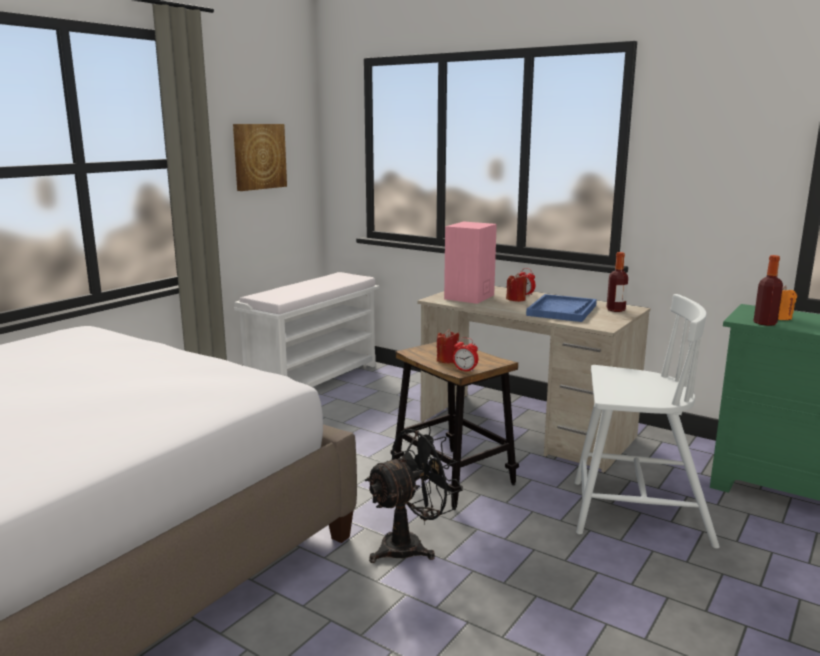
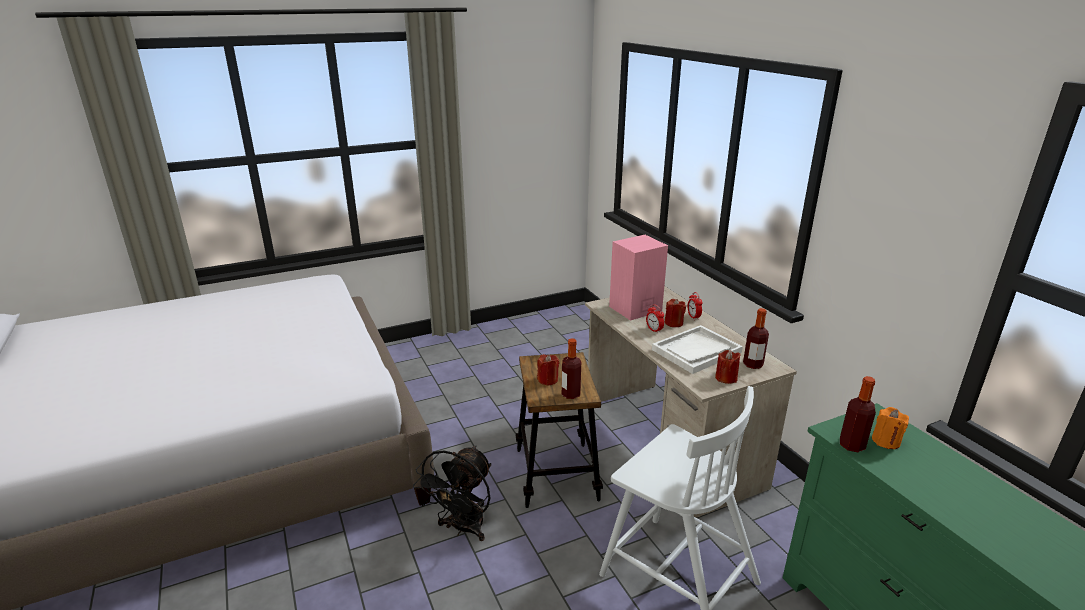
camera: 30 degrees right, 10 degrees up
picture [233,124,287,191] -> none
white bench [234,272,380,387] -> none
black fan [365,425,463,563] -> black fan turned 120 degrees clockwise [413,445,491,541]
alarm clock [453,337,478,372] -> alarm clock moved to [646,304,664,334]
blue tray [526,294,597,322] -> white tray [652,325,743,374]
none -> bottle [562,338,581,399]
none -> red candle [715,350,741,384]

